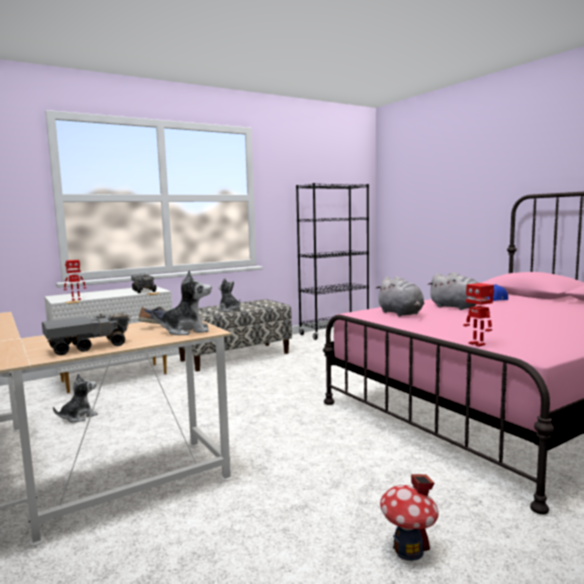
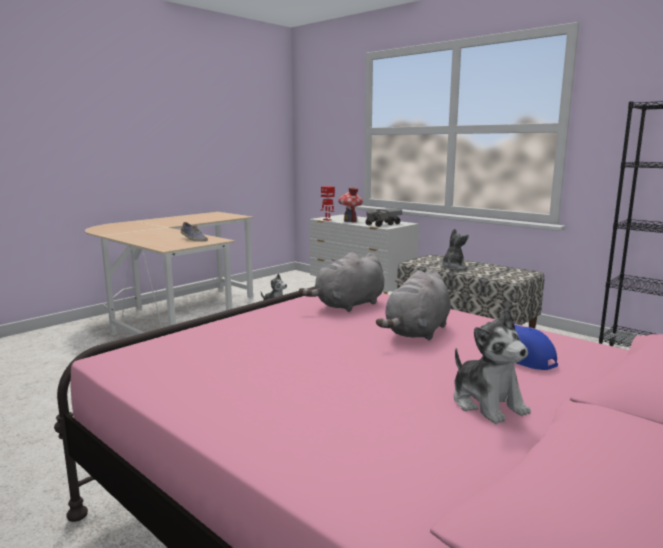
camera: 75 degrees right, 5 degrees up
toy truck [42,312,131,355] -> none
plush toy [152,270,211,335] -> plush toy moved to [454,309,531,424]
toy house [380,474,439,561] -> toy house moved to [338,187,363,222]
toy robot [463,283,494,347] -> none

